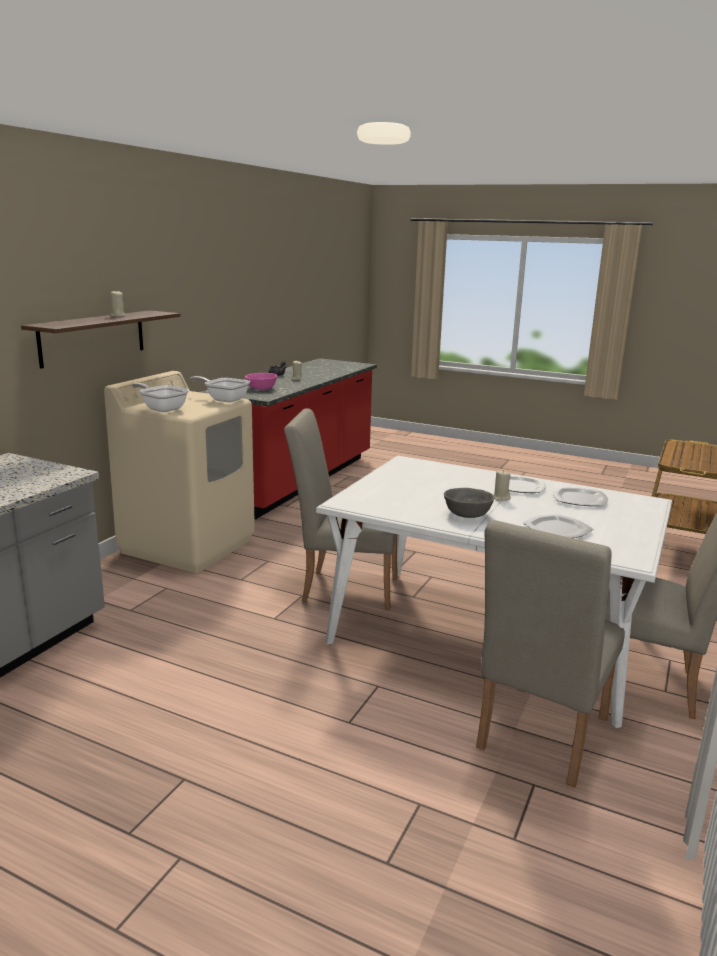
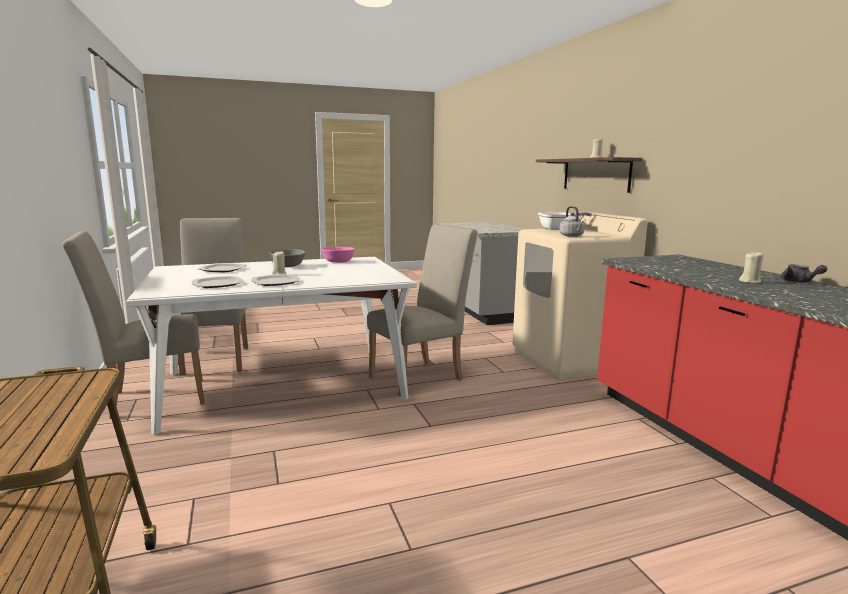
camera: 135 degrees right, 5 degrees down
frying pan [190,376,250,403] -> grey kettle [559,206,585,237]
pink bowl [245,373,277,390] -> pink bowl moved to [321,247,355,263]

